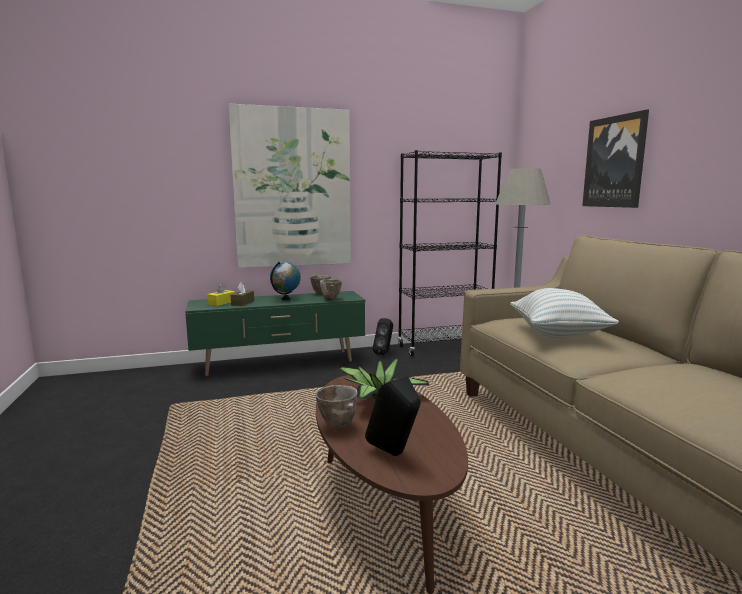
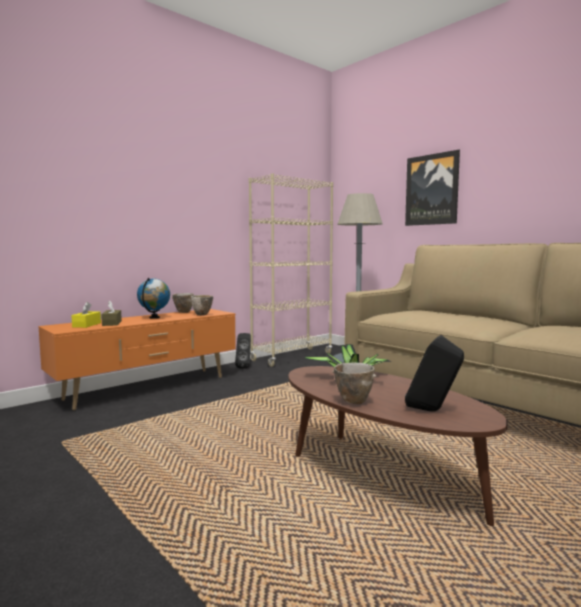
camera: 25 degrees left, 5 degrees down
green tv stand [185,291,365,376] -> orange tv stand [38,309,236,410]
picture [228,103,351,268] -> none
black bookcase [398,150,502,356] -> beige bookcase [249,173,333,367]
pillow [510,288,619,338] -> none

